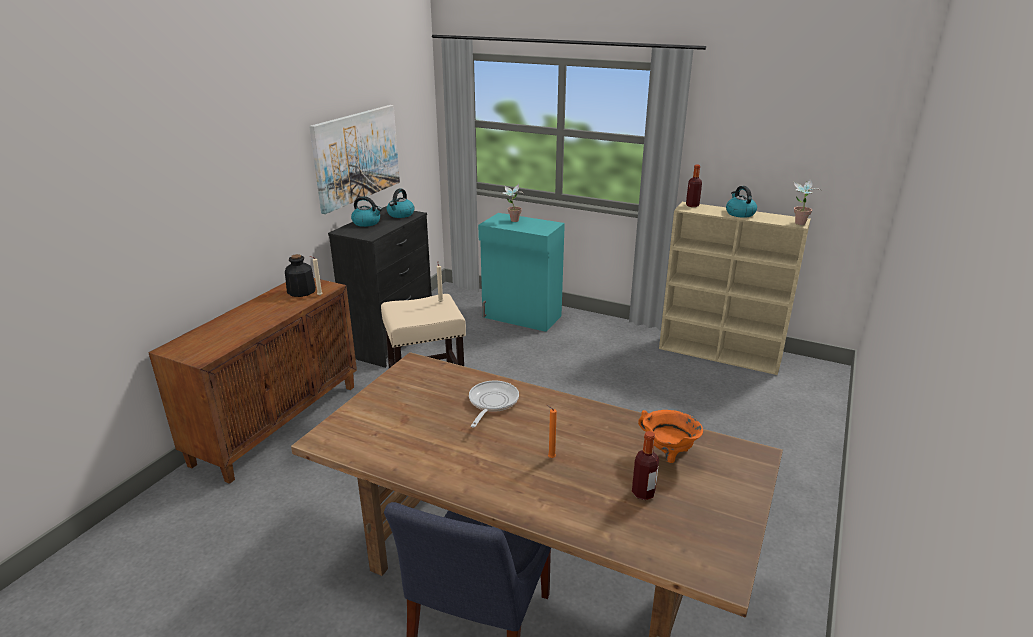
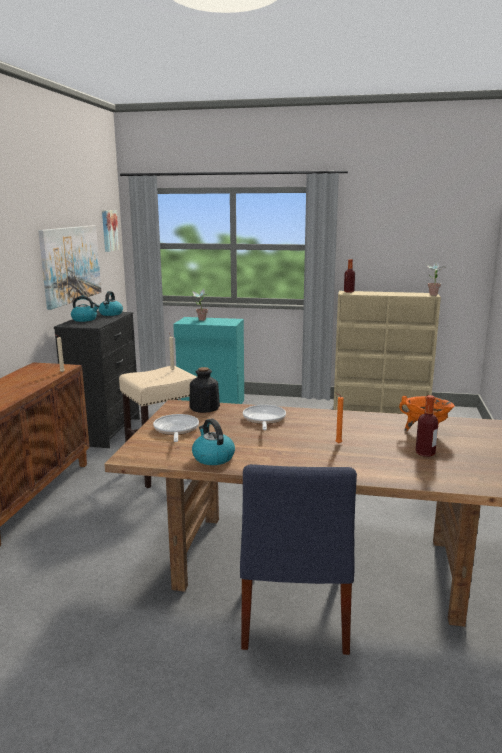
camera: 15 degrees left, 10 degrees down
bottle [285,254,316,297] -> bottle moved to [189,367,220,413]
kettle [726,186,757,218] -> kettle moved to [192,419,235,465]
none -> picture [102,210,119,252]
none -> frying pan [153,414,199,442]

